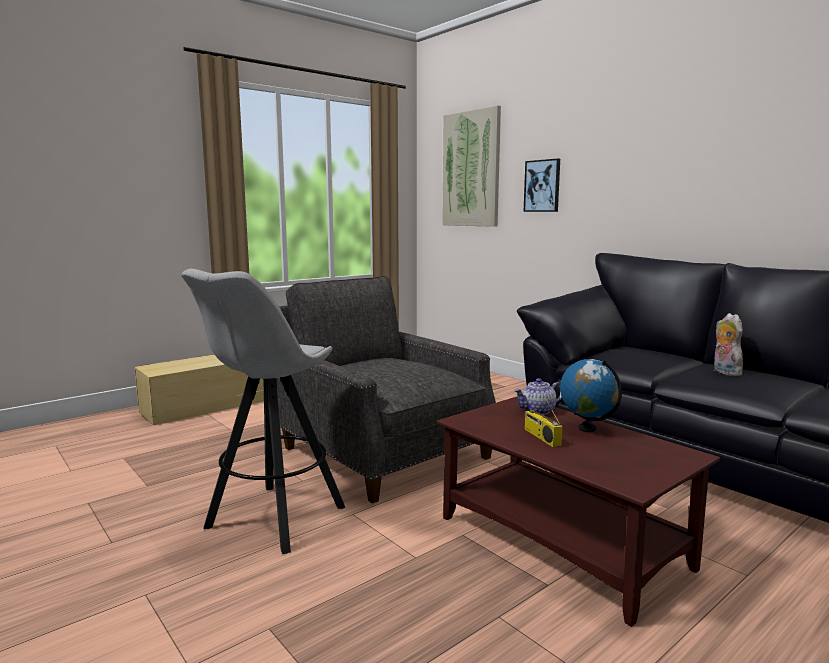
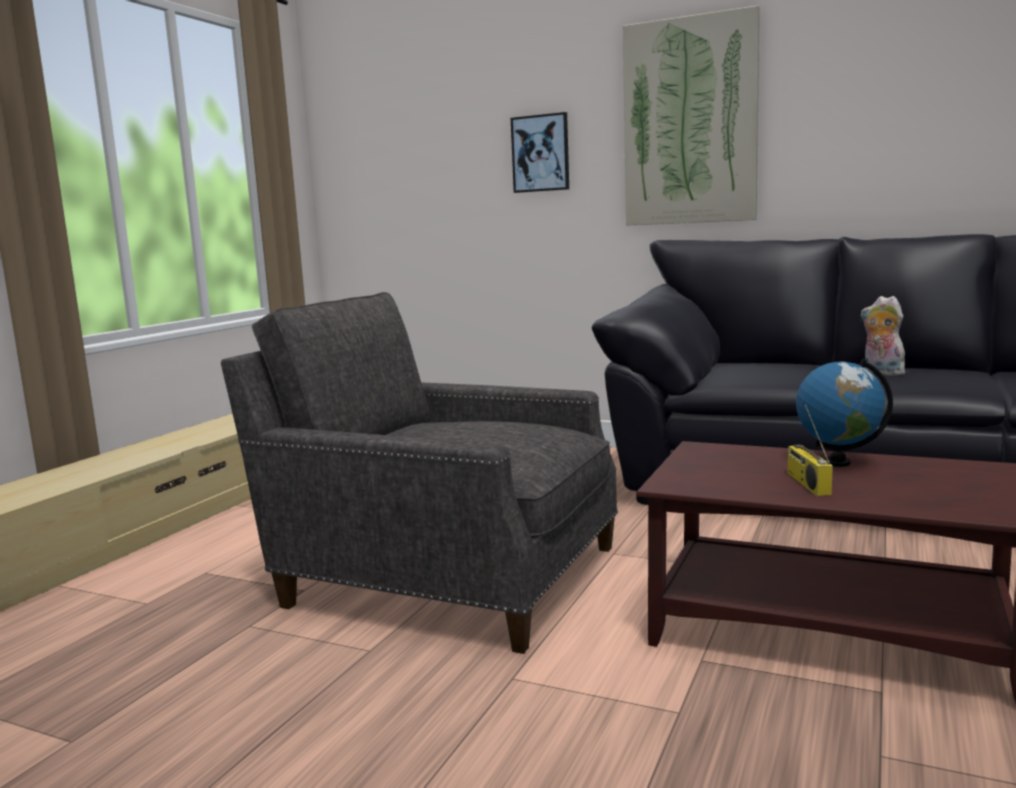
camera: 25 degrees left, 0 degrees up
grey stool [181,269,345,554] -> none
picture [442,105,501,227] -> picture moved to [623,5,760,226]
teapot [514,378,562,415] -> none
radio [525,385,563,447] -> radio turned 45 degrees clockwise [788,404,833,496]

